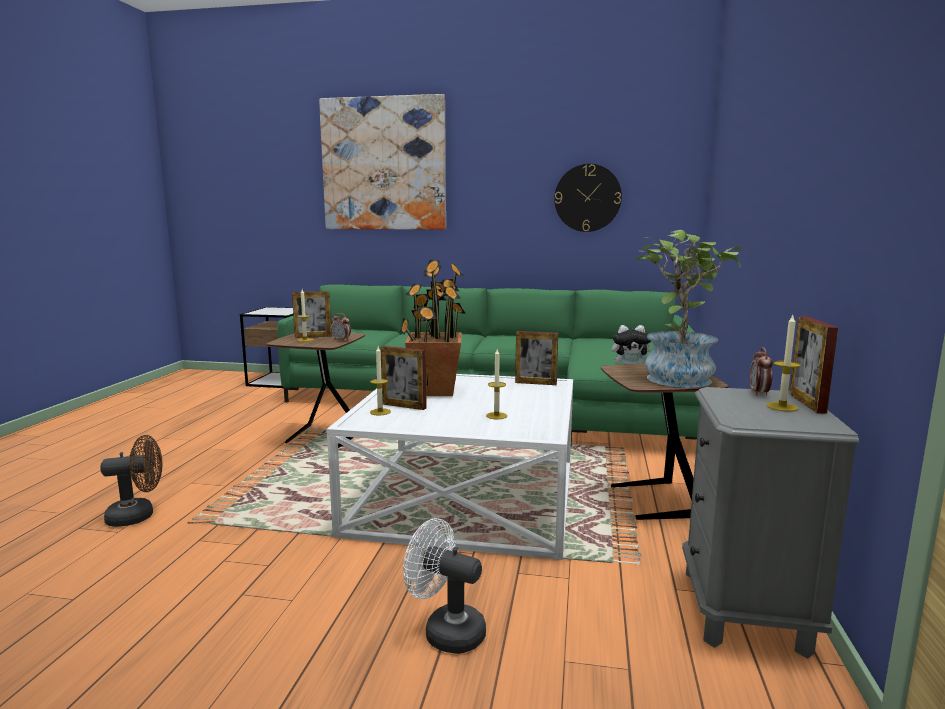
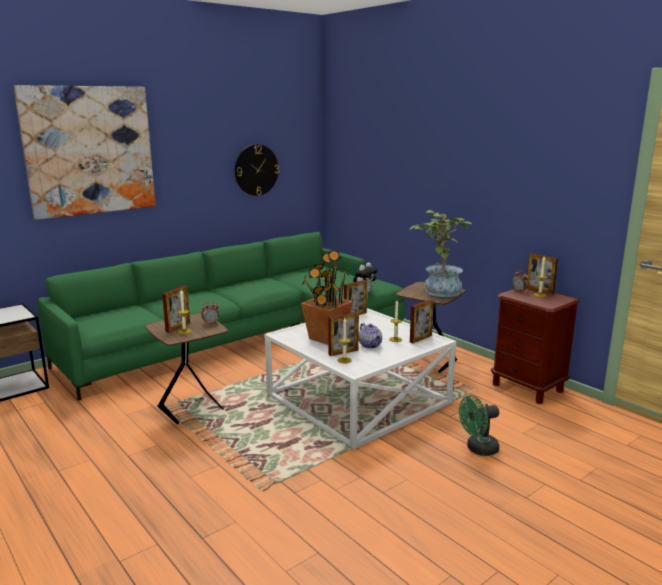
camera: 50 degrees left, 5 degrees up
brown fan [100,435,162,527] -> none
white fan [403,518,486,654] -> green fan [459,395,499,456]
grey nightstand [682,387,859,659] -> brown nightstand [491,289,580,404]
none -> teapot [359,323,382,349]
none -> picture frame [410,299,434,343]

